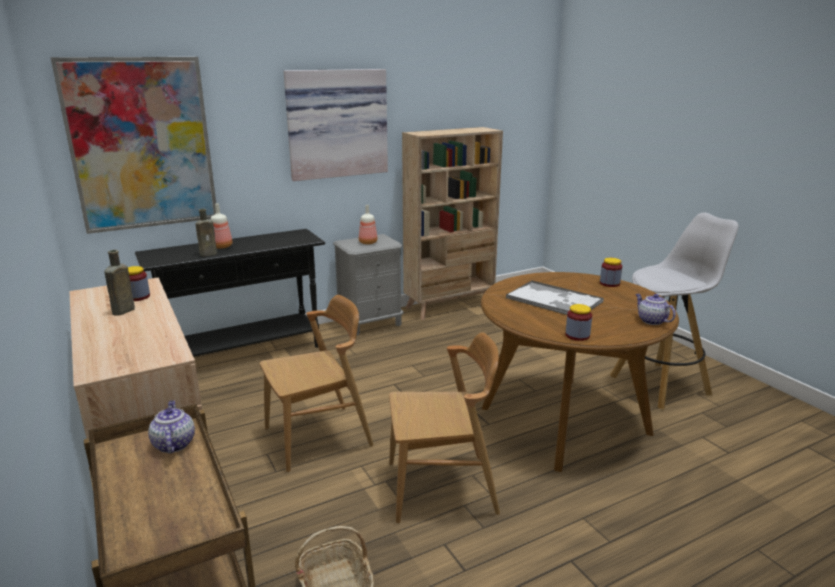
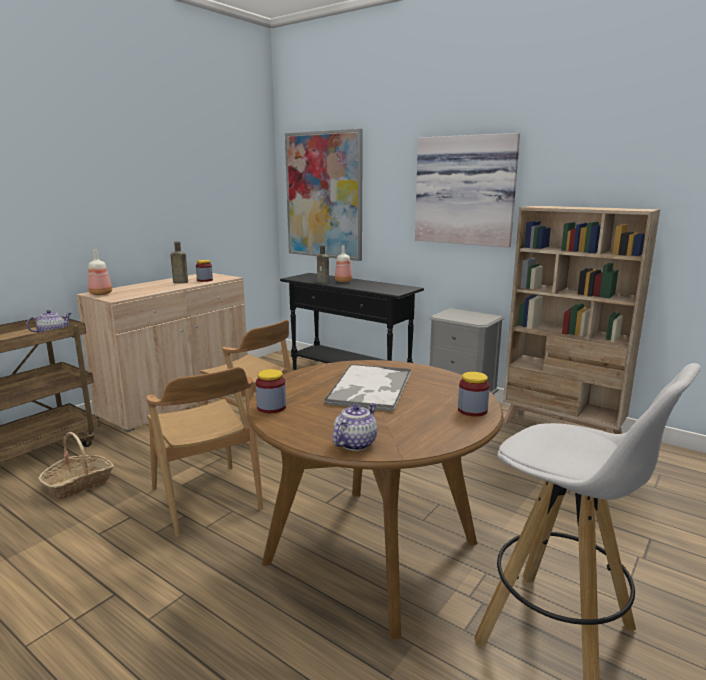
camera: 65 degrees right, 5 degrees down
bottle [359,205,378,244] -> bottle moved to [88,249,112,295]

